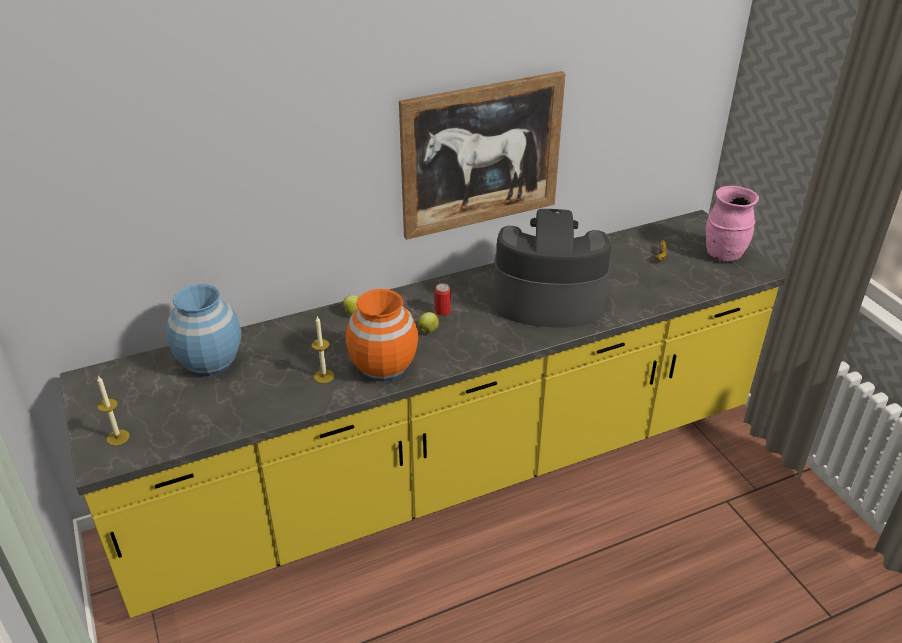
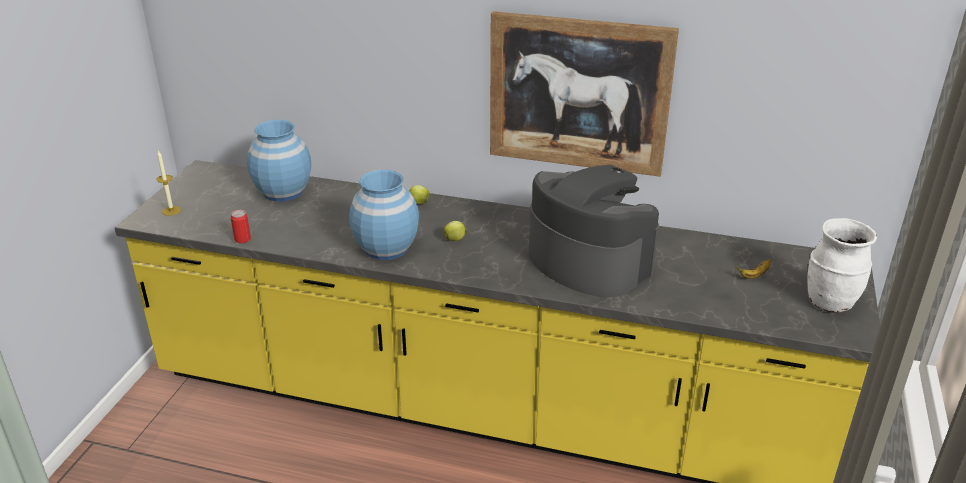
camera: 40 degrees right, 5 degrees down
candle [312,317,334,383] -> none
orange vase [346,289,418,382] -> blue vase [349,170,419,260]
can [435,283,451,316] -> can moved to [231,210,251,243]
pink vase [706,186,759,262] -> white vase [807,218,877,313]

